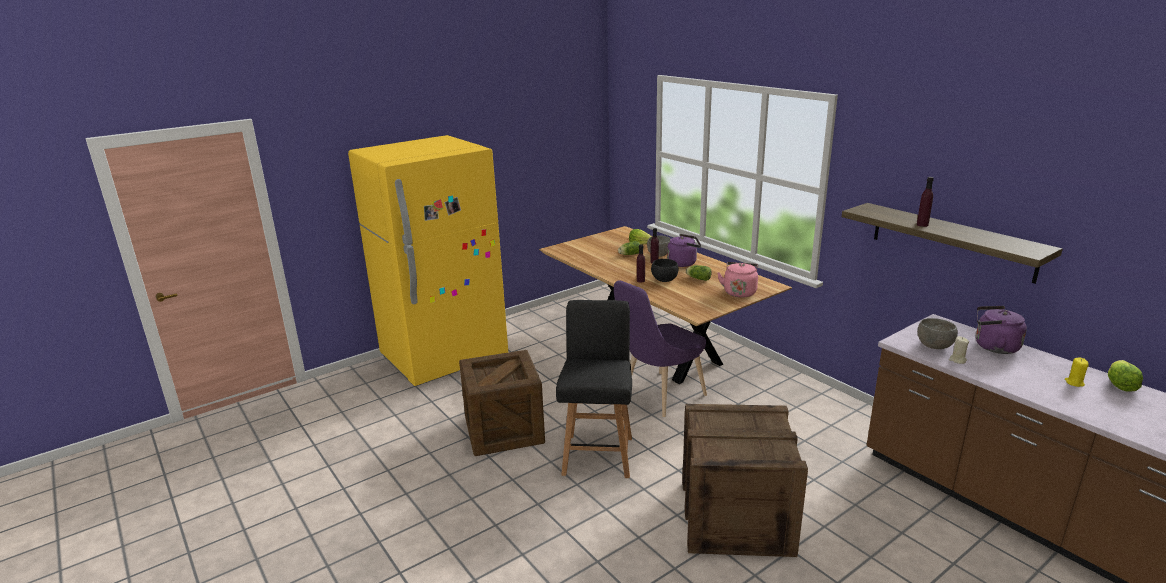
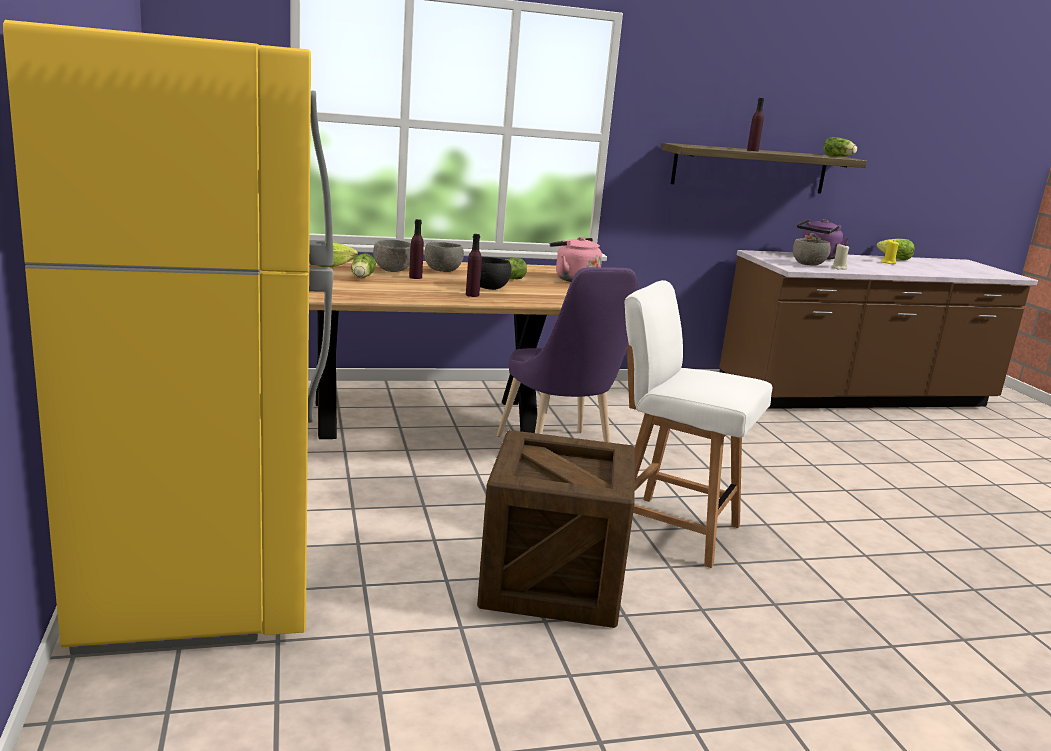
camera: 70 degrees left, 5 degrees down
black chair [556,300,632,478] -> white chair [625,280,772,568]
purple kettle [667,234,701,267] -> grey bowl [424,242,464,272]
crate [682,404,808,557] -> none
none -> lettuce [824,137,857,157]

